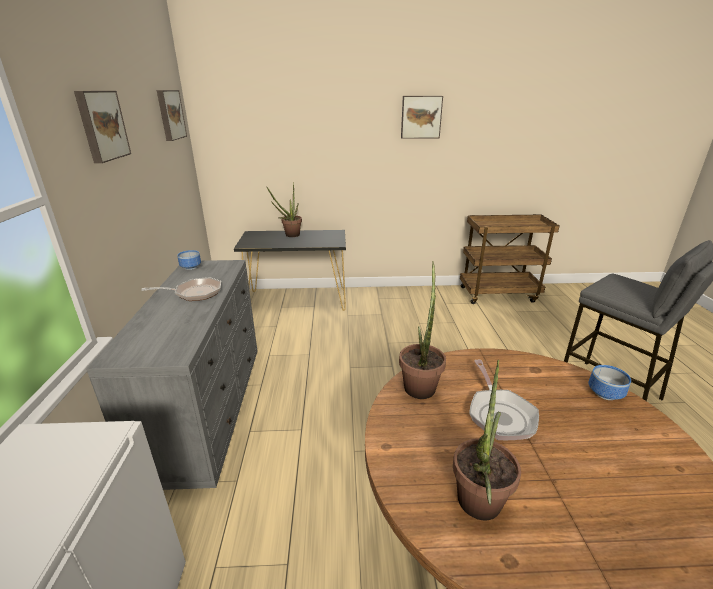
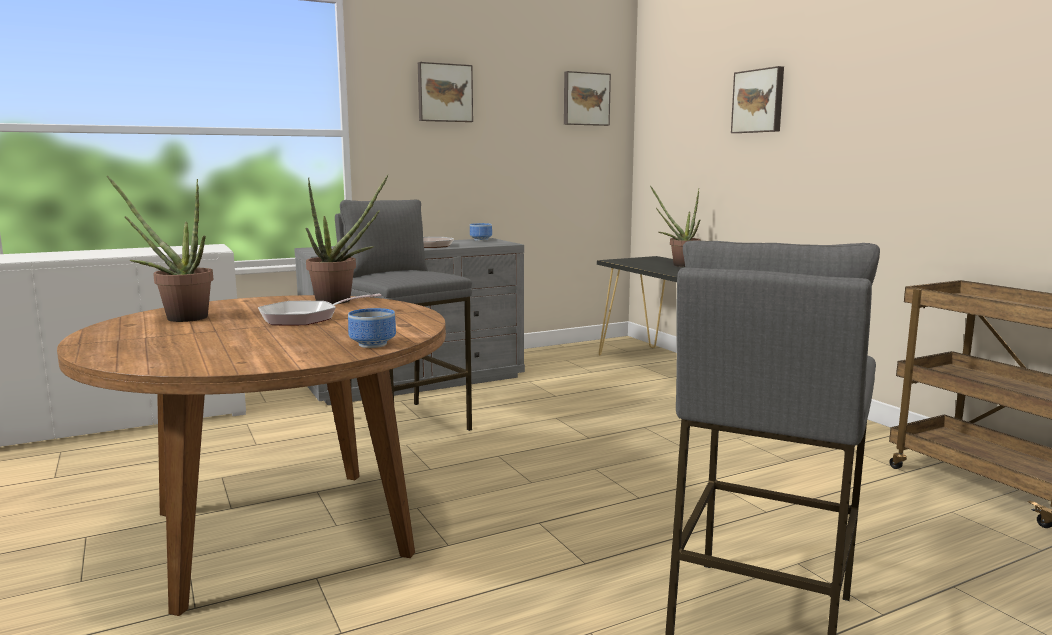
camera: 65 degrees right, 15 degrees down
picture [401,96,443,139] -> picture moved to [731,66,784,133]
none -> grey stool [335,200,472,431]

